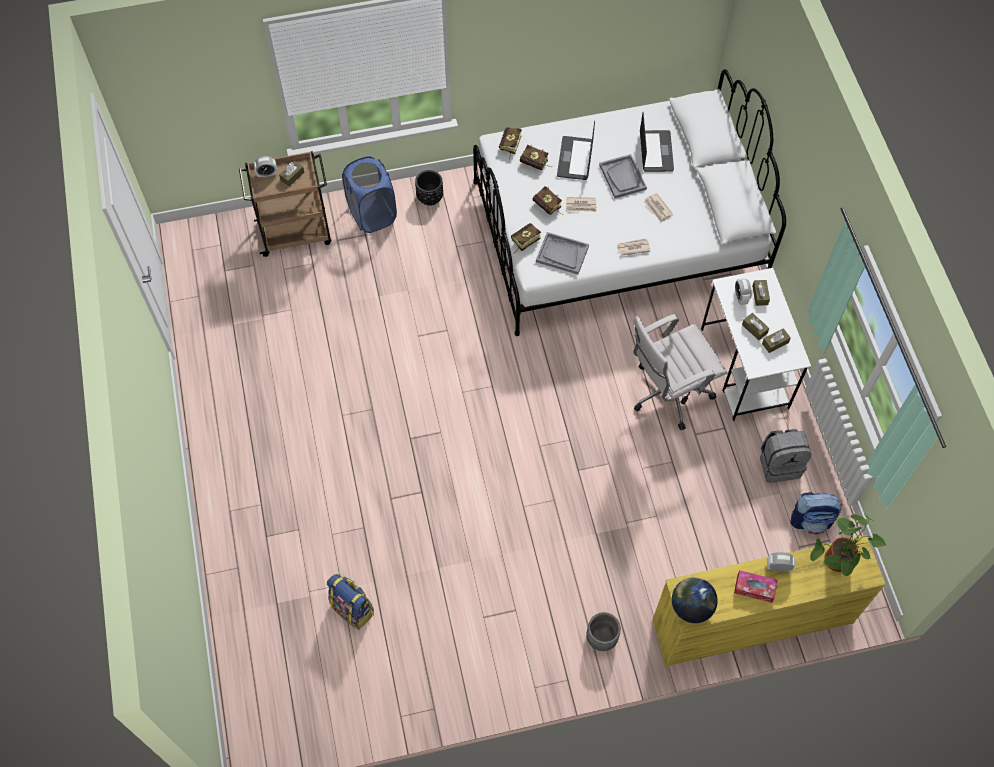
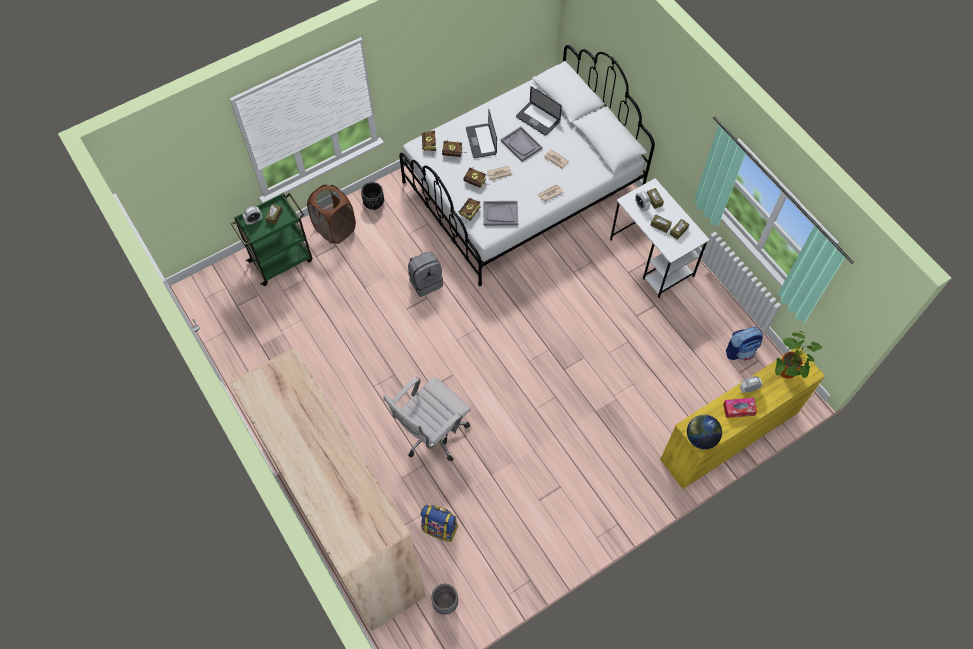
camera: 20 degrees left, 0 degrees up
brown cart [239,151,331,257] -> green cart [230,193,312,286]
blue laundry basket [342,156,397,233] -> brown laundry basket [307,185,356,244]
grey planter [586,612,621,651] -> grey planter moved to [431,584,458,615]
white office chair [633,314,727,431] -> white office chair moved to [383,377,471,462]
laptop [640,112,674,172] -> laptop turned 150 degrees clockwise [516,87,562,136]
grey backpack [760,429,811,483] -> grey backpack moved to [408,252,443,297]
none -> beige wardrobe [229,347,426,632]

